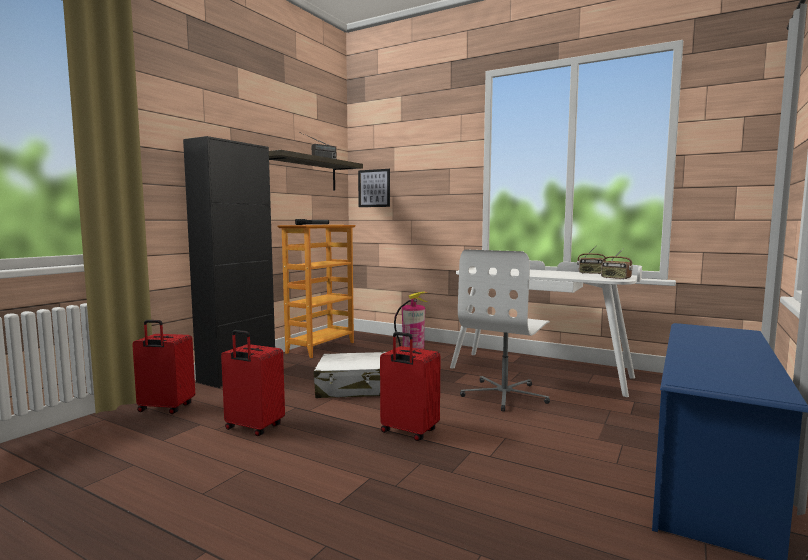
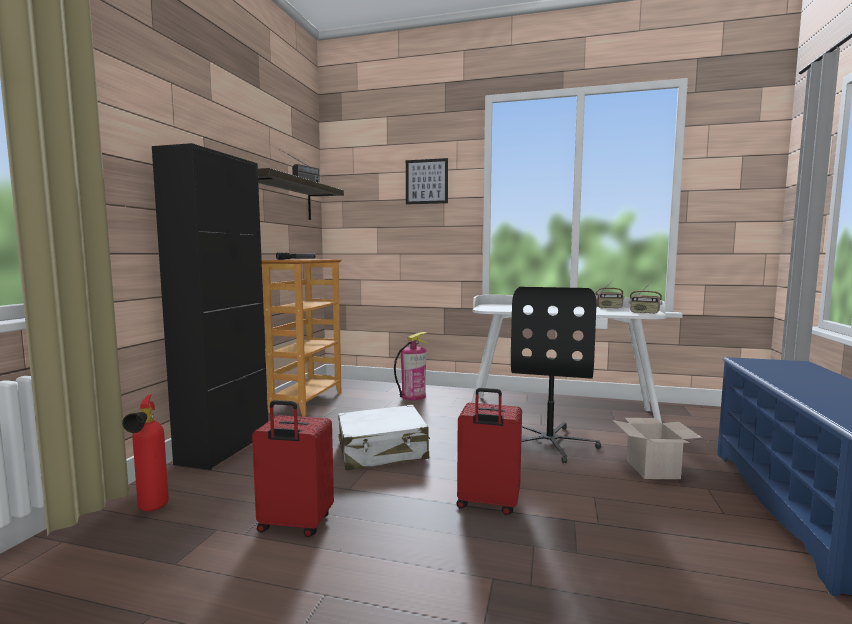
camera: 15 degrees left, 0 degrees up
red suitcase [132,320,195,414] -> fire extinguisher [122,394,169,511]
picture [358,169,390,207] -> picture moved to [406,158,448,204]
white office chair [458,249,550,411] -> black office chair [511,287,601,463]
none -> cardboard box [613,418,702,479]

